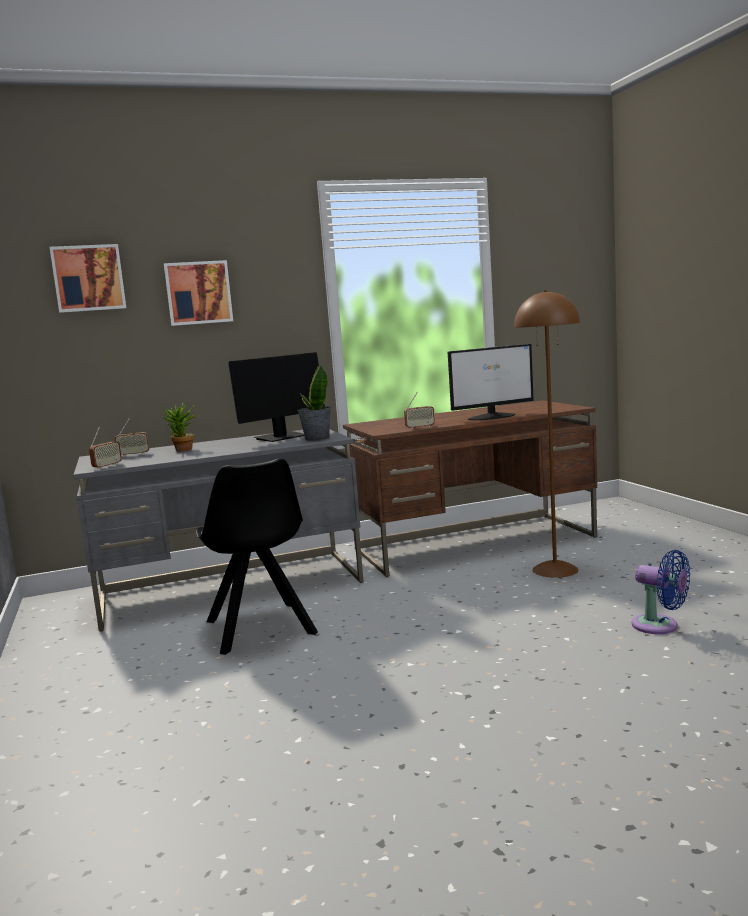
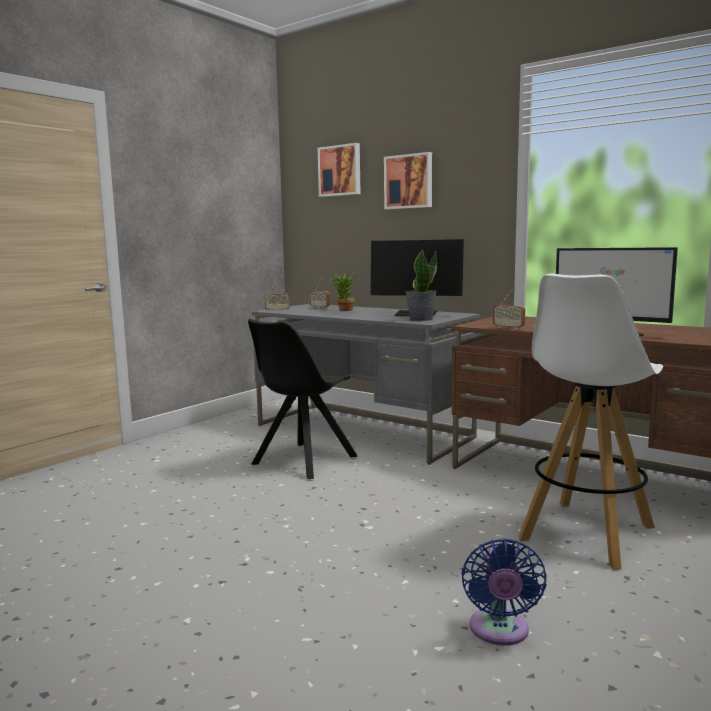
camera: 55 degrees right, 0 degrees up
brown floor lamp [514,290,580,578] -> white stool [518,273,663,570]

